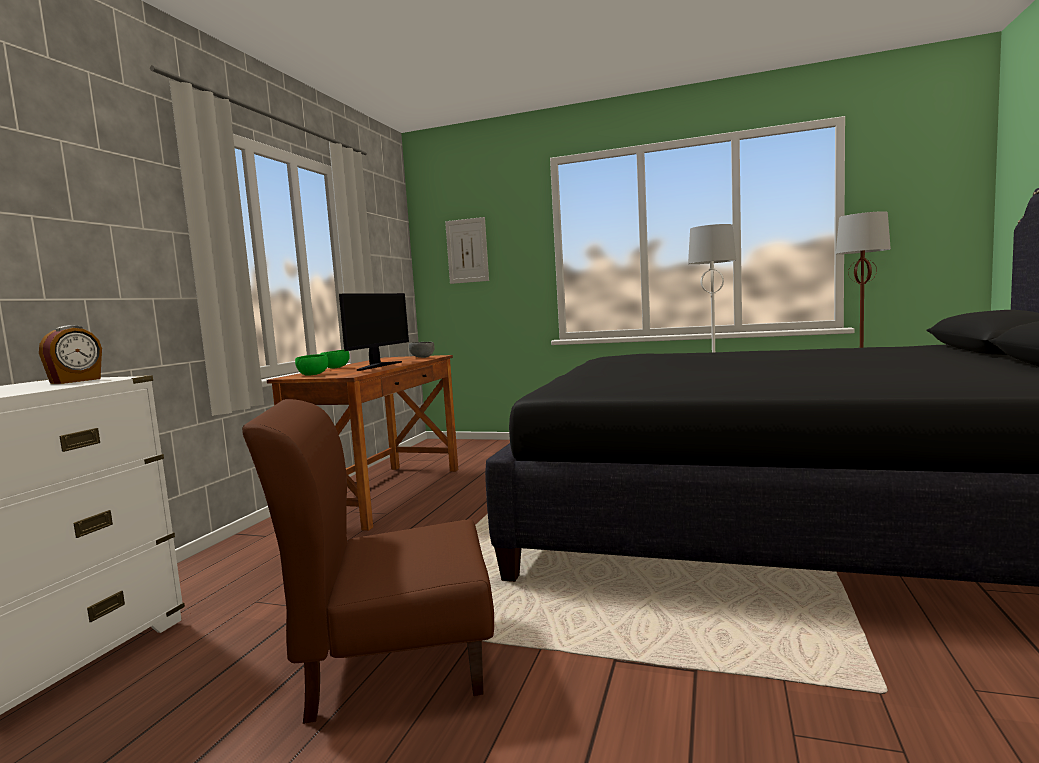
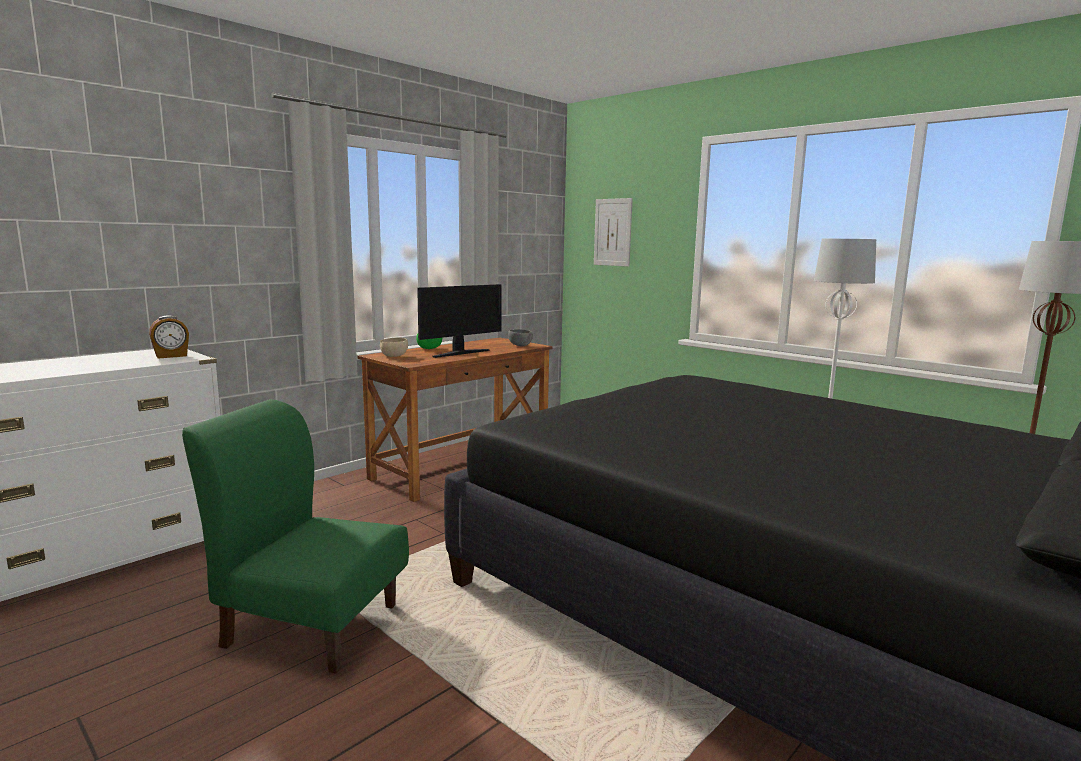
camera: 25 degrees right, 5 degrees up
brown chair [242,399,494,724] -> green chair [182,399,409,674]
green bowl [295,354,328,376] -> beige bowl [380,338,408,357]

